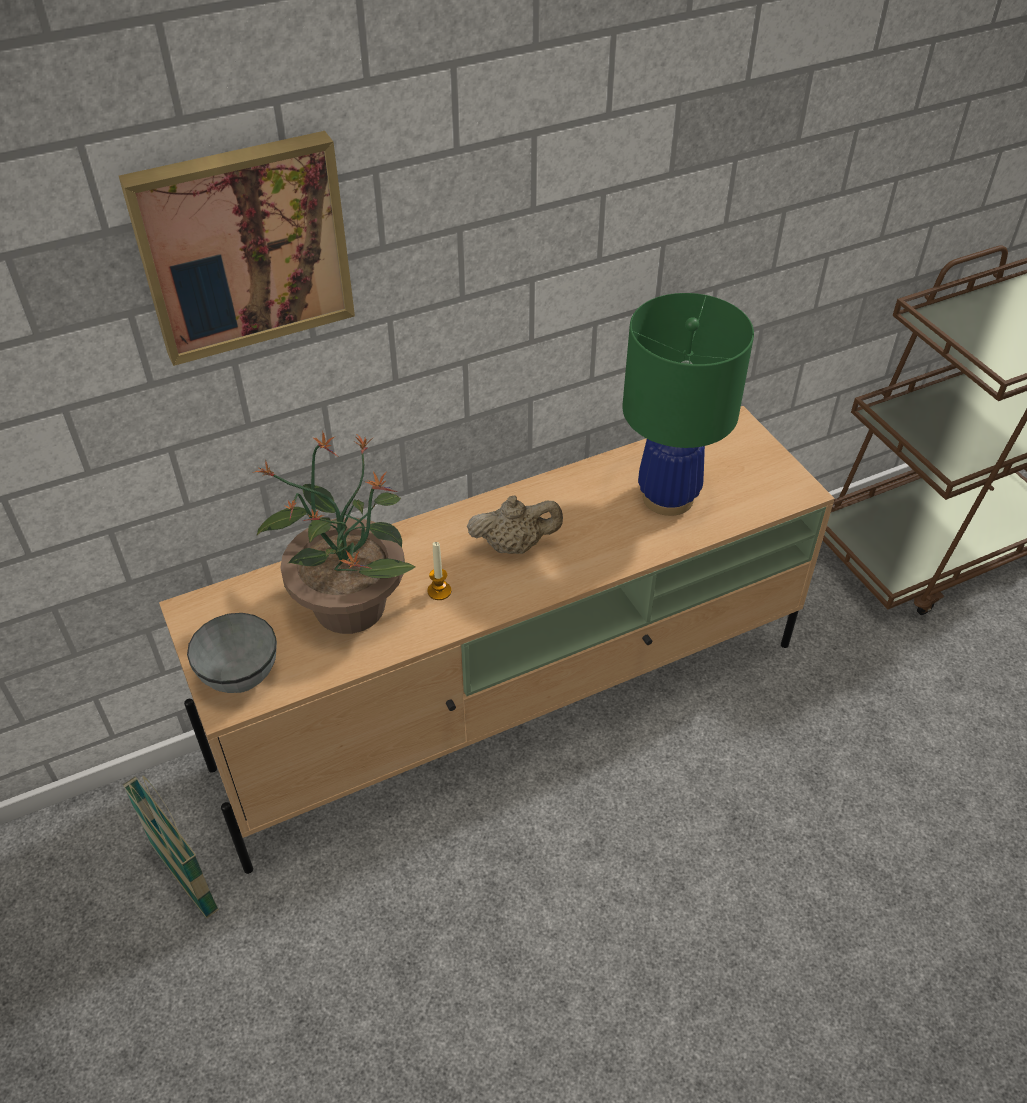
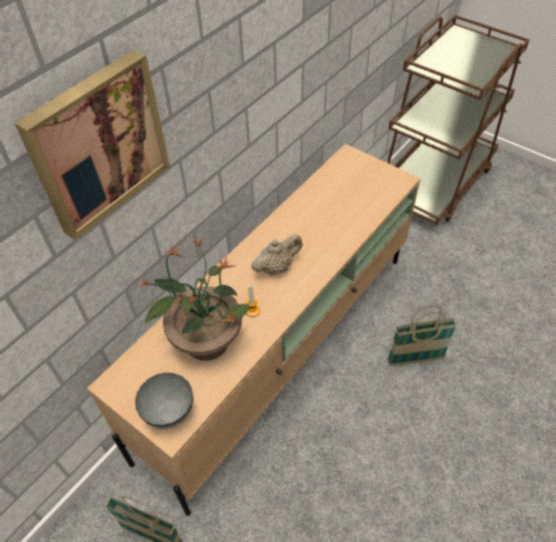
camera: 25 degrees left, 5 degrees up
green table lamp [622,293,754,516] -> none
none -> basket [387,306,458,366]

